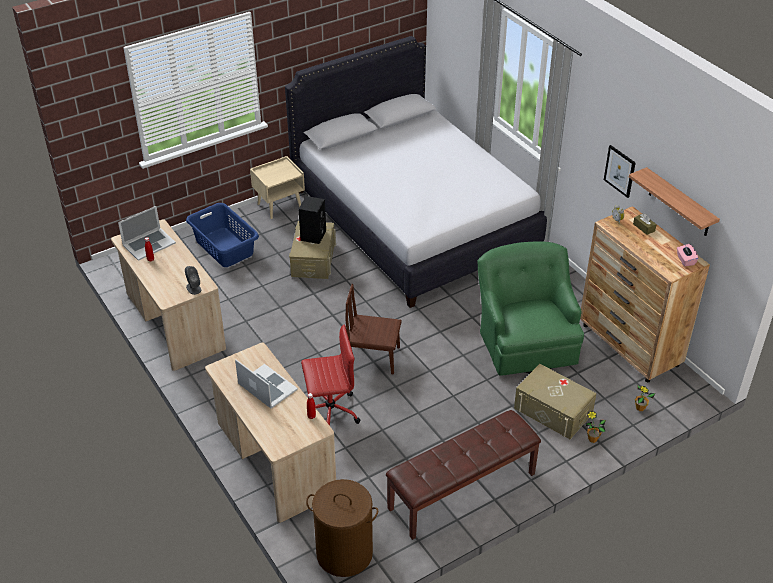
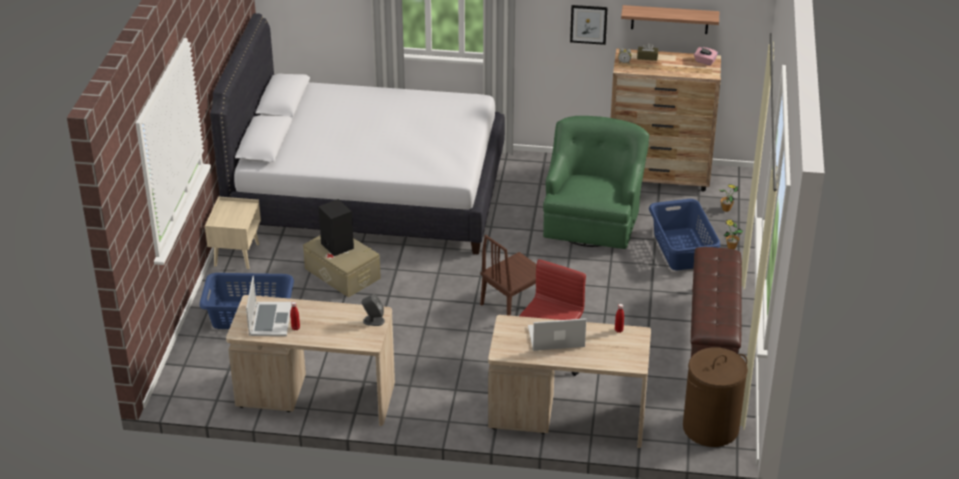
camera: 50 degrees left, 5 degrees down
green armchair [477,241,584,376] -> green armchair turned 75 degrees clockwise [543,116,649,249]
beige storage box [514,364,597,439] -> blue laundry basket [649,199,721,270]

